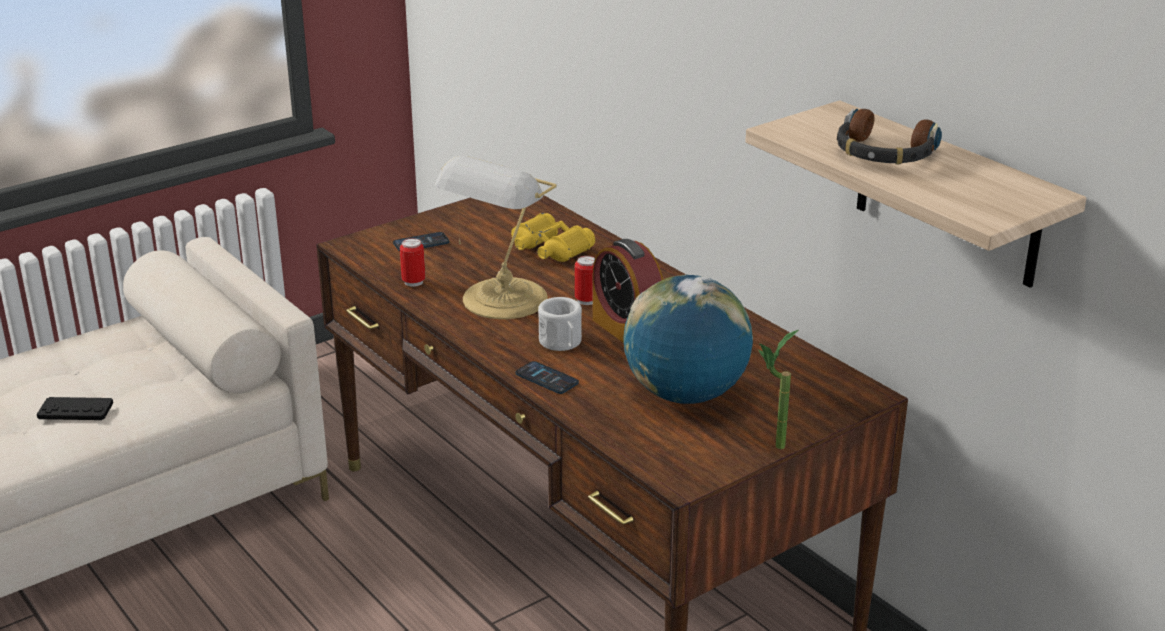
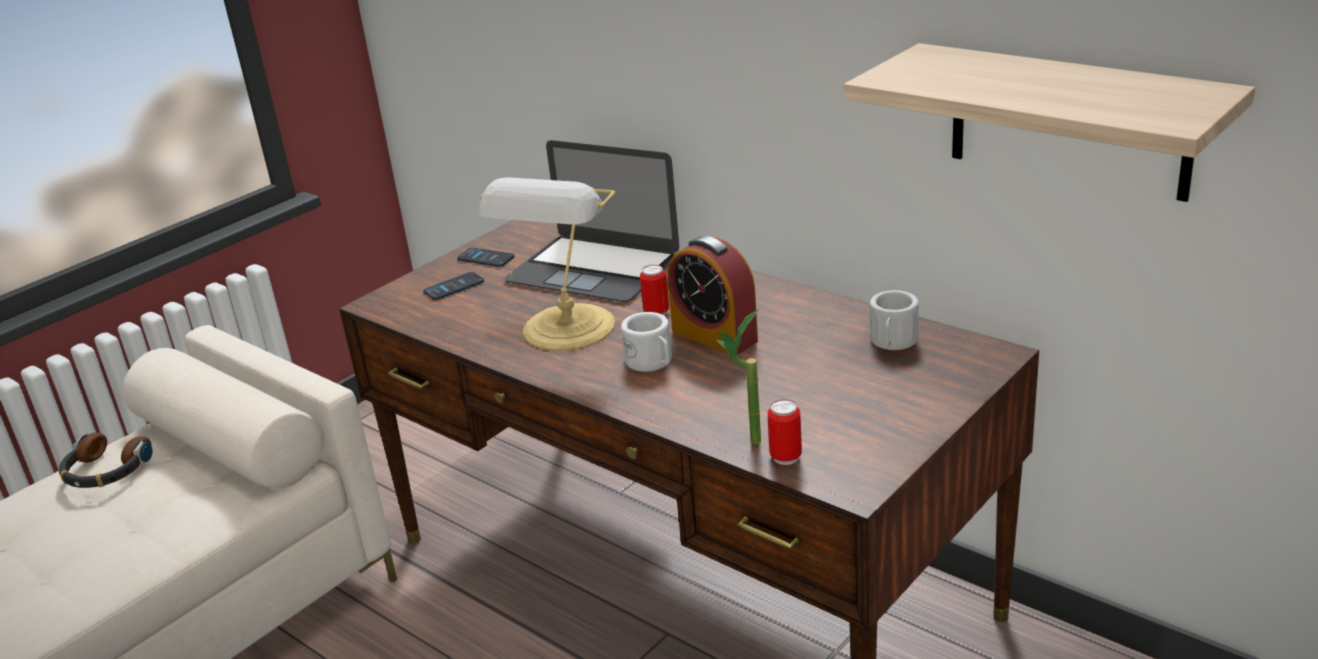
camera: 10 degrees left, 0 degrees up
black game controller [37,397,113,420] -> none
can [400,238,425,287] -> can moved to [768,400,802,465]
yellow binoculars [511,213,595,262] -> laptop [504,140,679,302]
phone [516,361,579,394] -> phone moved to [457,248,515,267]
globe [623,275,753,404] -> none
potted plant [758,330,798,449] -> potted plant moved to [716,310,761,444]
headphones [837,108,942,164] -> headphones moved to [59,433,152,488]
none -> white mug [870,290,919,350]

